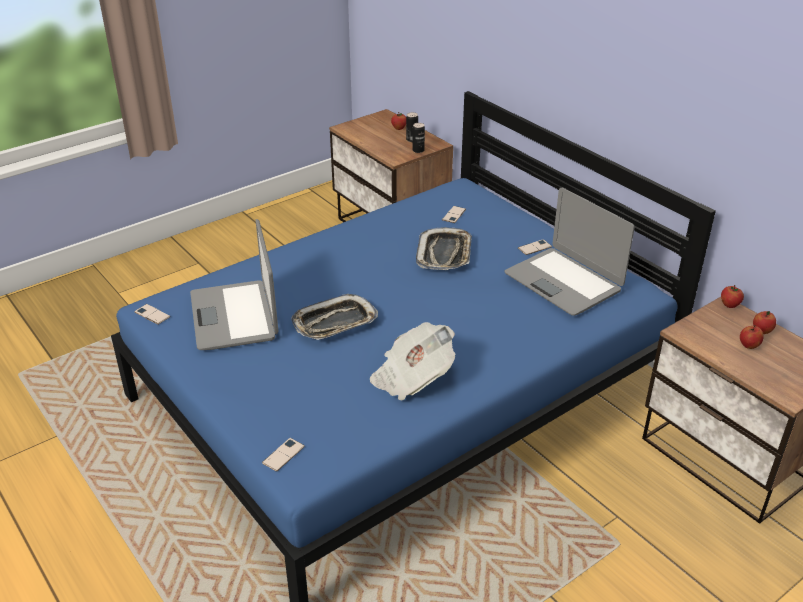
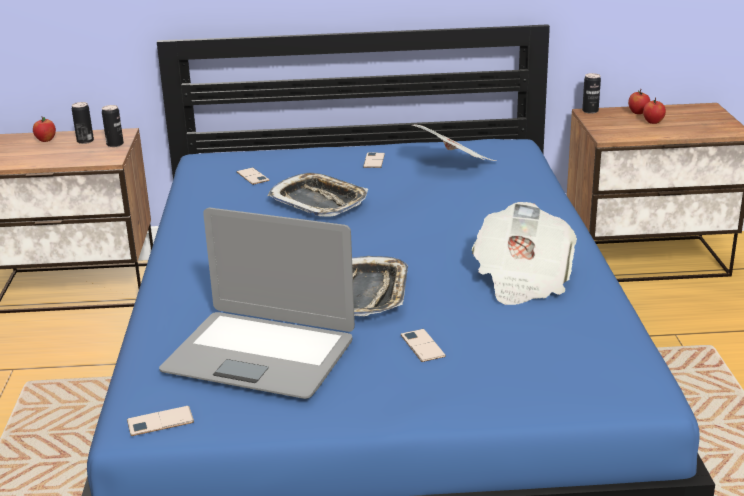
camera: 55 degrees left, 10 degrees down
phone [262,438,305,472] -> phone moved to [401,329,446,362]
laptop [505,187,635,316] -> newspaper [412,124,497,161]
apple [721,285,744,308] -> can [582,73,601,114]

